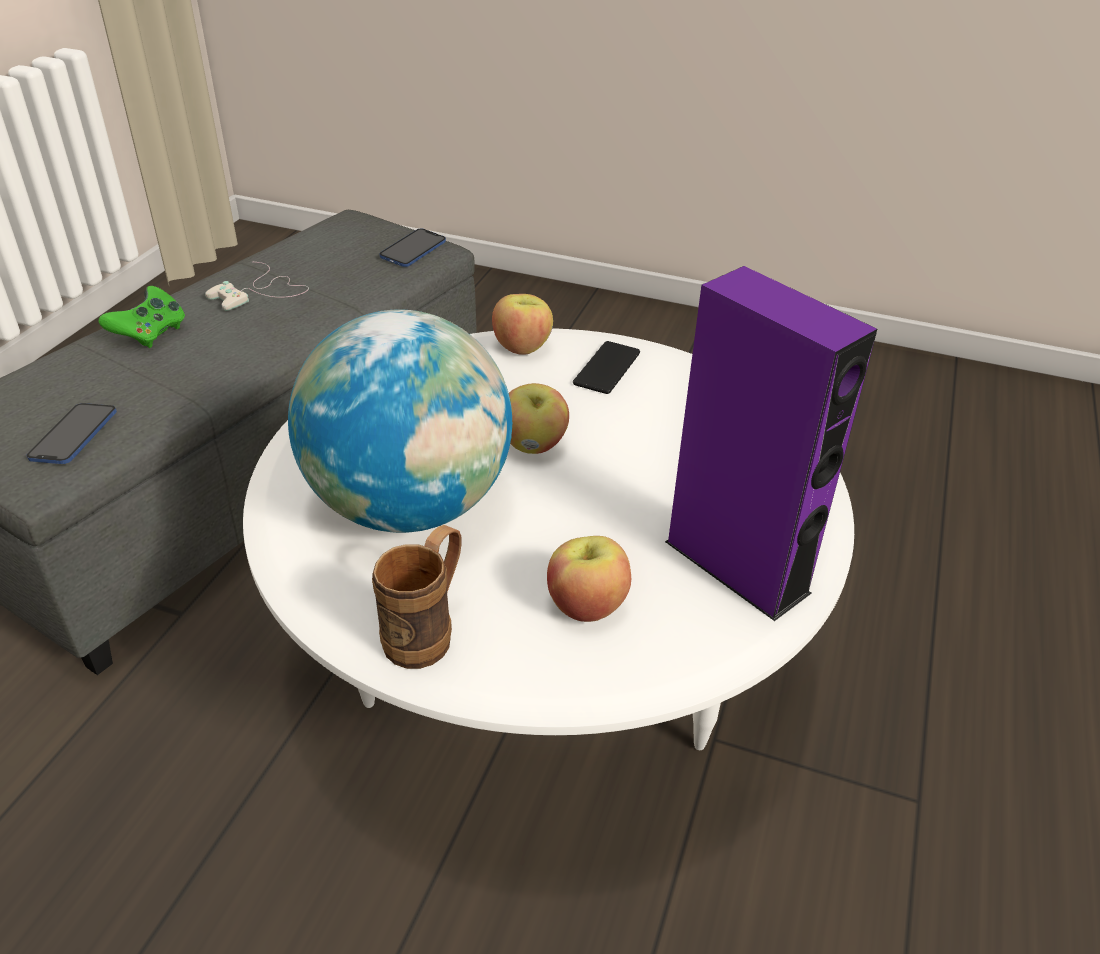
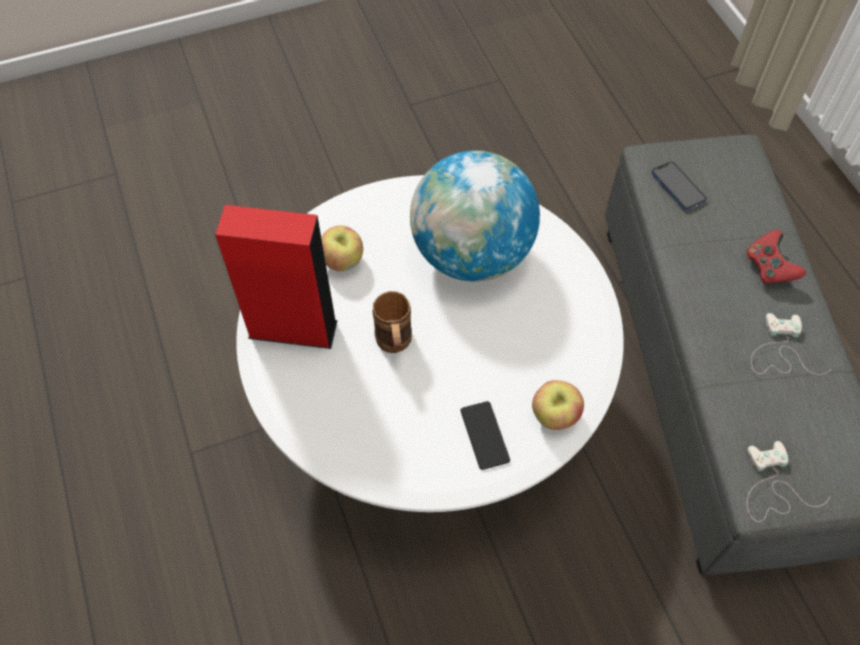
camera: 140 degrees right, 20 degrees up
green game controller [98,286,185,348] -> red game controller [747,230,806,284]
brown mug [372,525,462,669] -> brown mug moved to [372,291,412,353]
phone [380,229,446,267] -> white game controller [747,441,830,522]
apple [509,383,569,454] -> none
purple speaker [665,266,877,621] -> red speaker [215,205,338,349]

